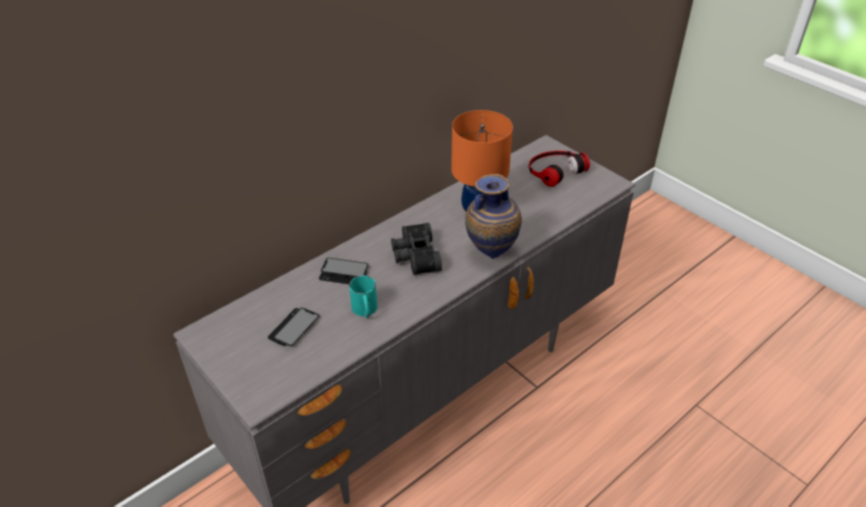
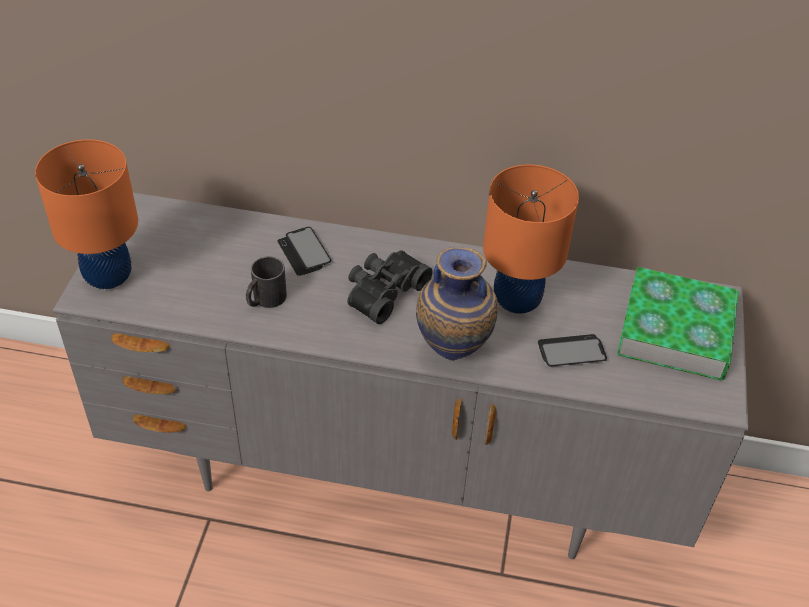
camera: 50 degrees right, 5 degrees up
phone [268,308,319,346] -> phone moved to [538,334,607,367]
turquoise mug [349,276,377,318] -> black mug [246,256,287,308]
headphones [529,151,590,187] -> book [617,267,739,380]
none -> orange table lamp [35,139,138,289]

